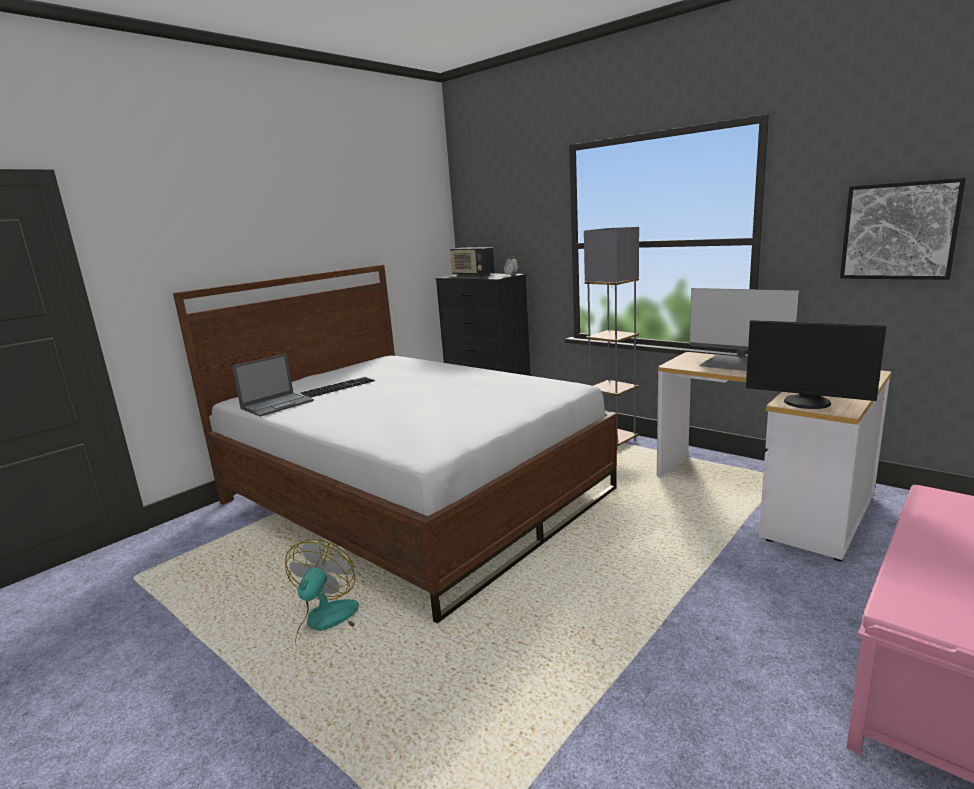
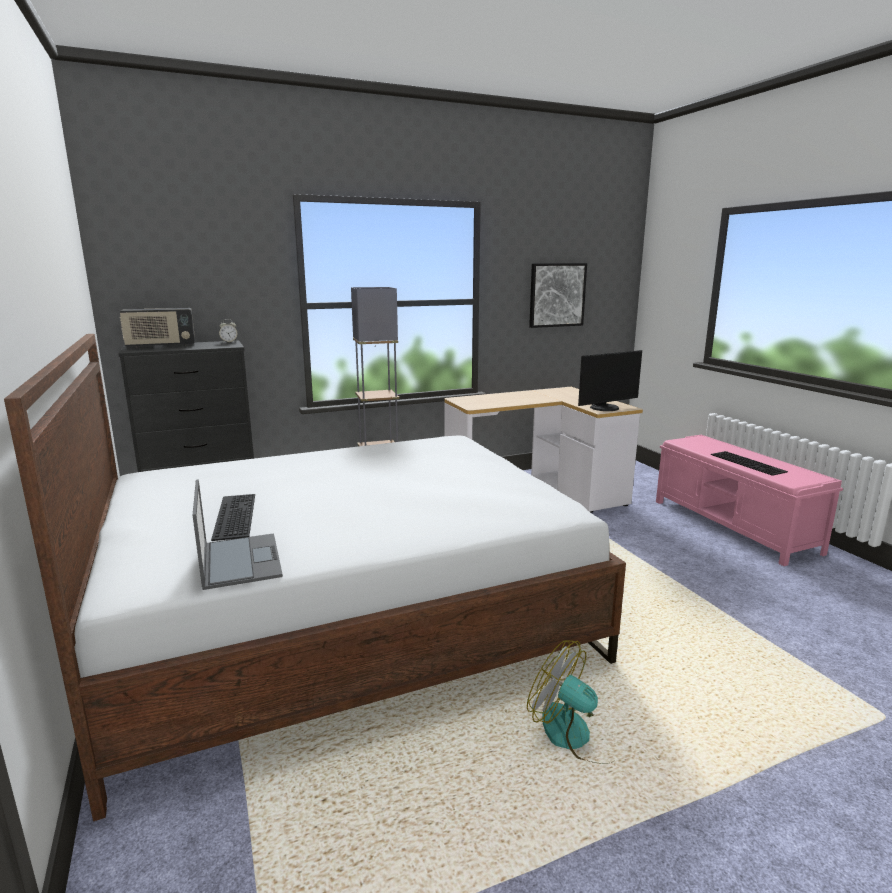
camera: 65 degrees left, 0 degrees up
monitor [689,288,799,371] -> none
none -> keyboard [711,451,788,476]

